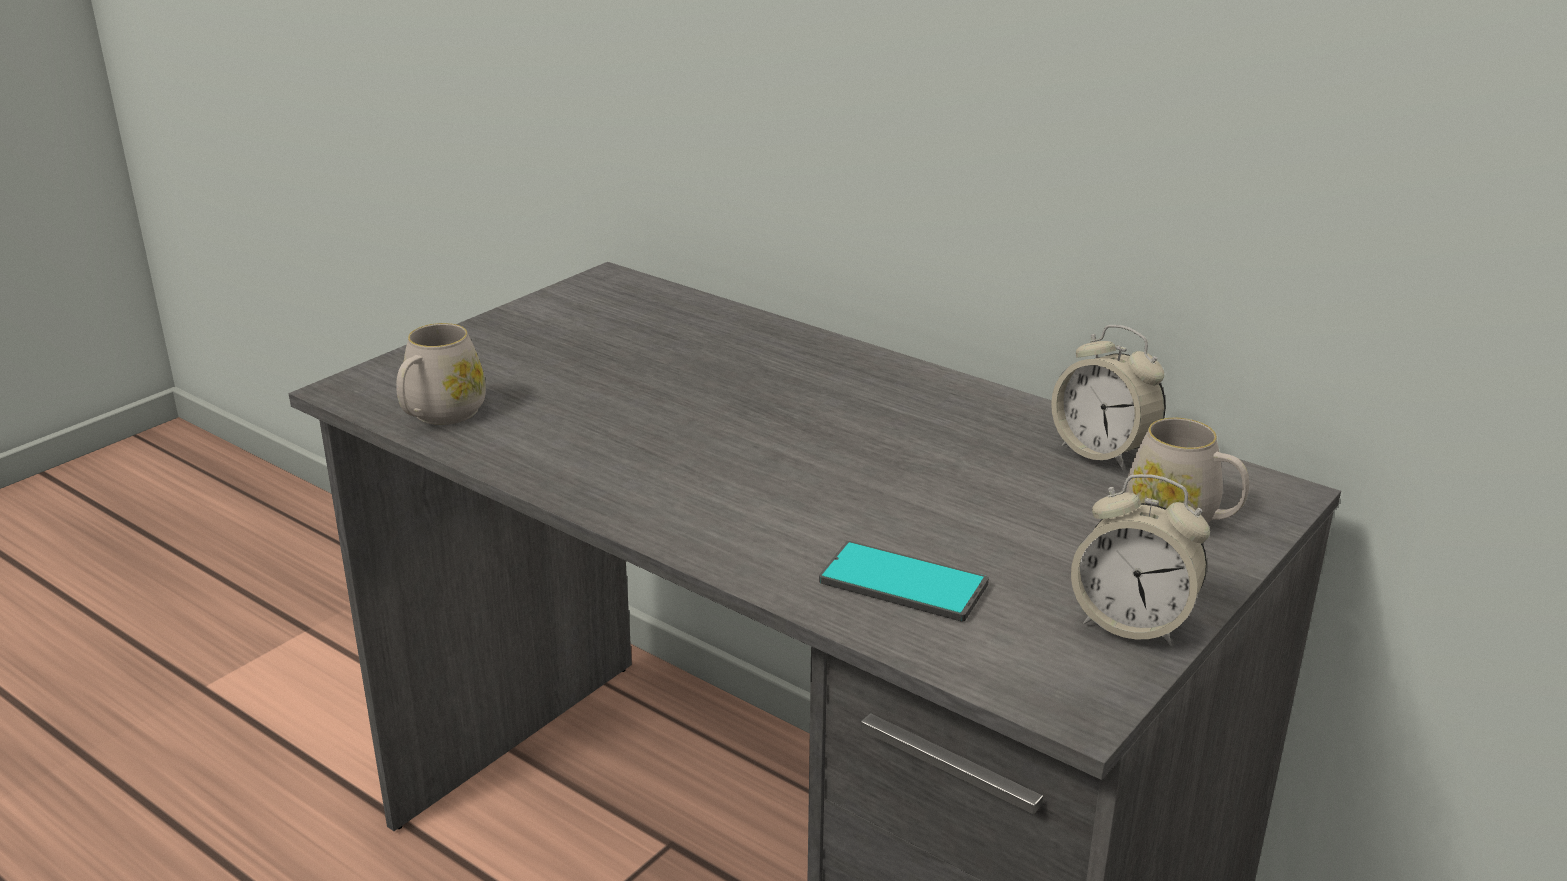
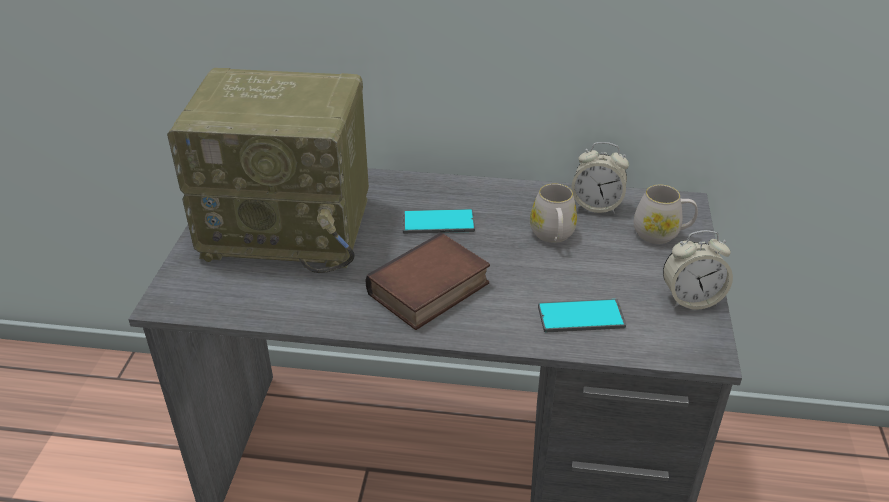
camera: 30 degrees left, 10 degrees up
white mug [396,323,486,425] -> white mug moved to [530,183,577,243]
none -> radio [167,68,369,273]
none -> book [365,233,490,330]
none -> phone [403,209,475,234]

